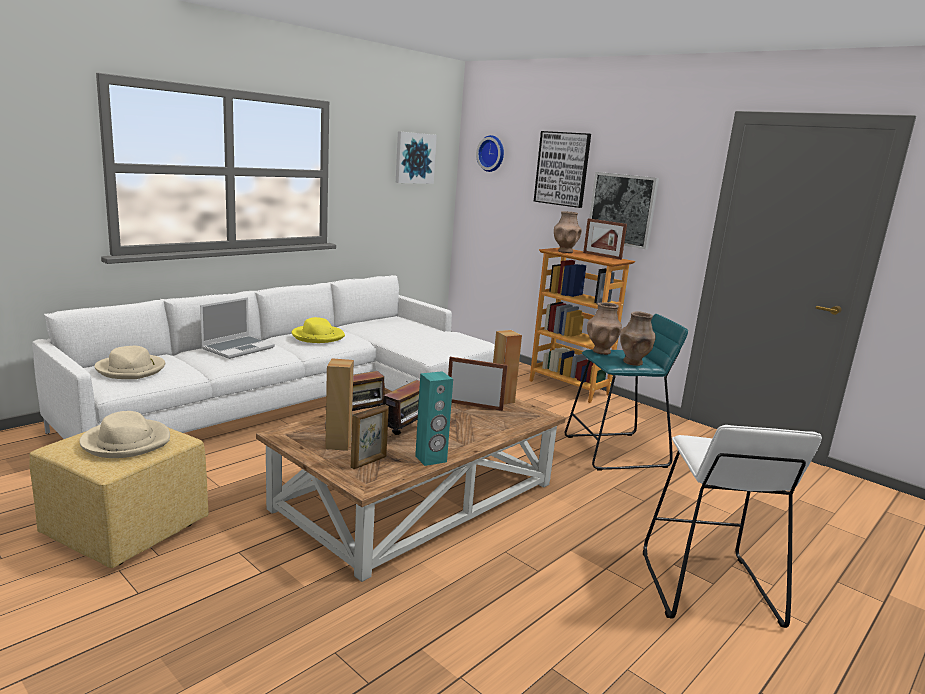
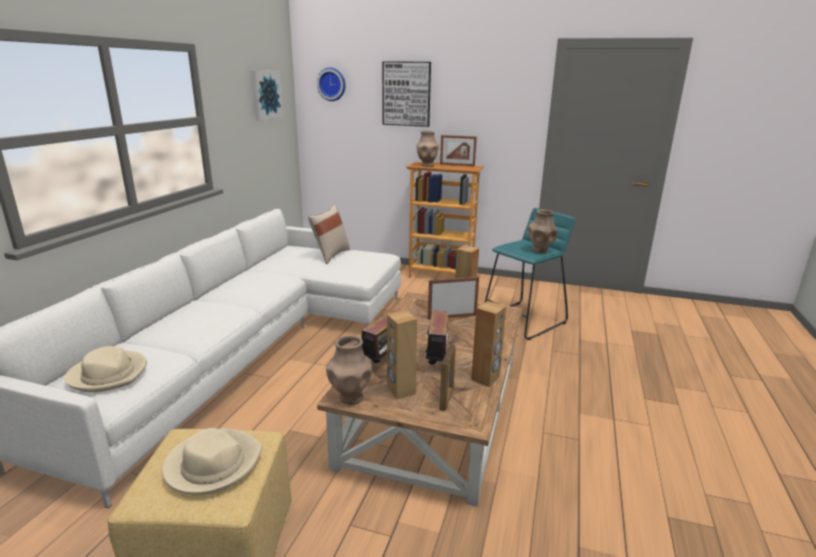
camera: 25 degrees left, 5 degrees up
laptop [200,297,275,359] -> none
yellow hat [292,317,345,343] -> none
turquoise speaker [415,371,453,466] -> brown speaker [471,301,506,387]
brown vase [587,302,622,355] -> brown vase moved to [326,335,372,405]
picture [589,172,659,249] -> none
white stool [643,425,822,628] -> none
none -> beige pillow [308,205,350,264]

